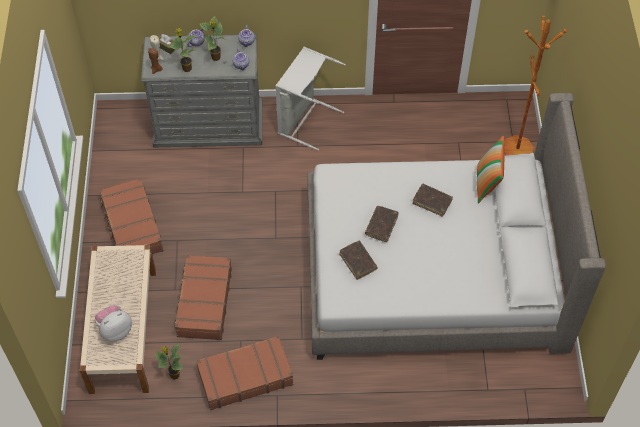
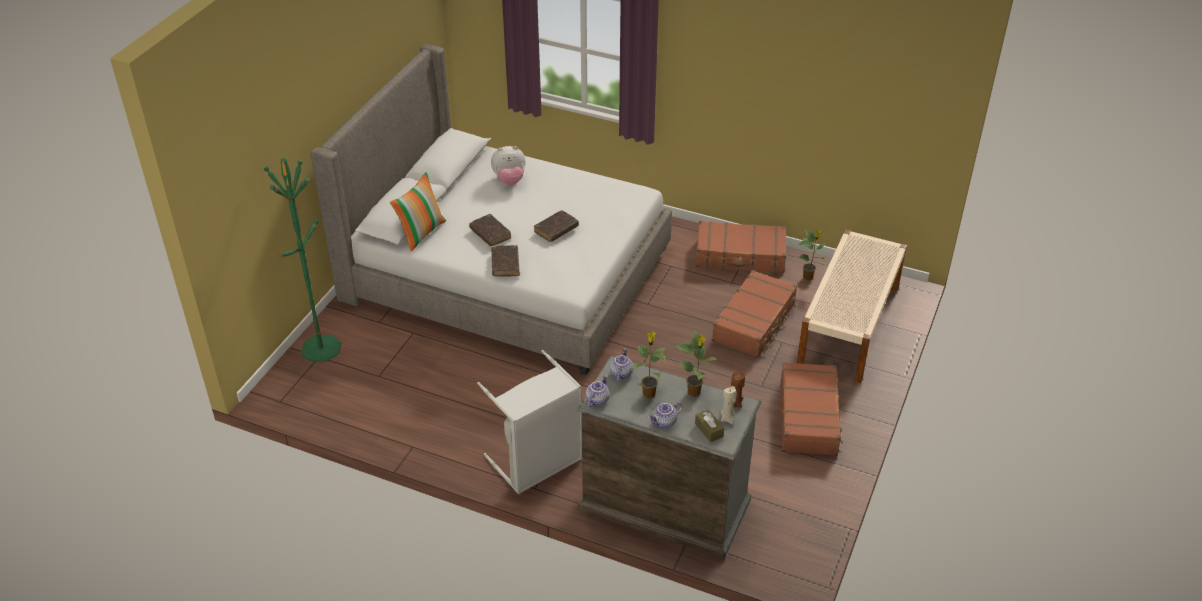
camera: 155 degrees left, 15 degrees down
plush toy [95,305,132,342] -> plush toy moved to [491,146,525,185]
brown book [339,241,378,280] -> brown book moved to [491,245,520,277]
orange clothes rack [504,15,567,155] -> green clothes rack [264,157,341,362]

